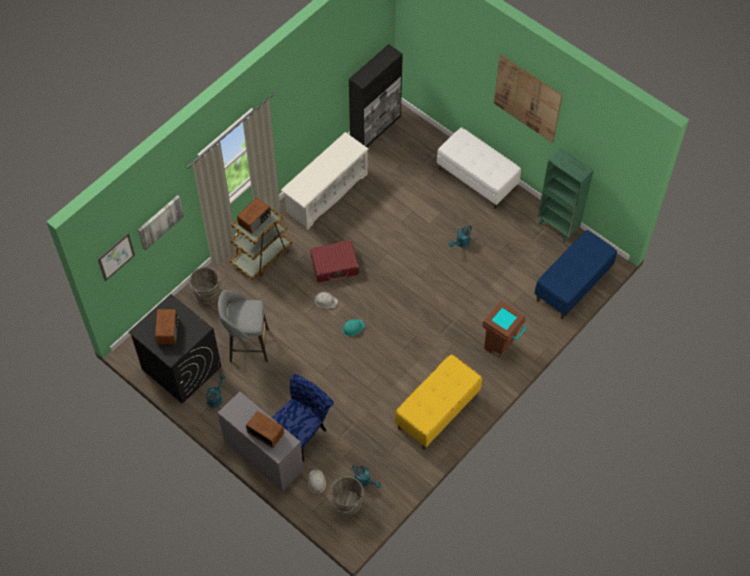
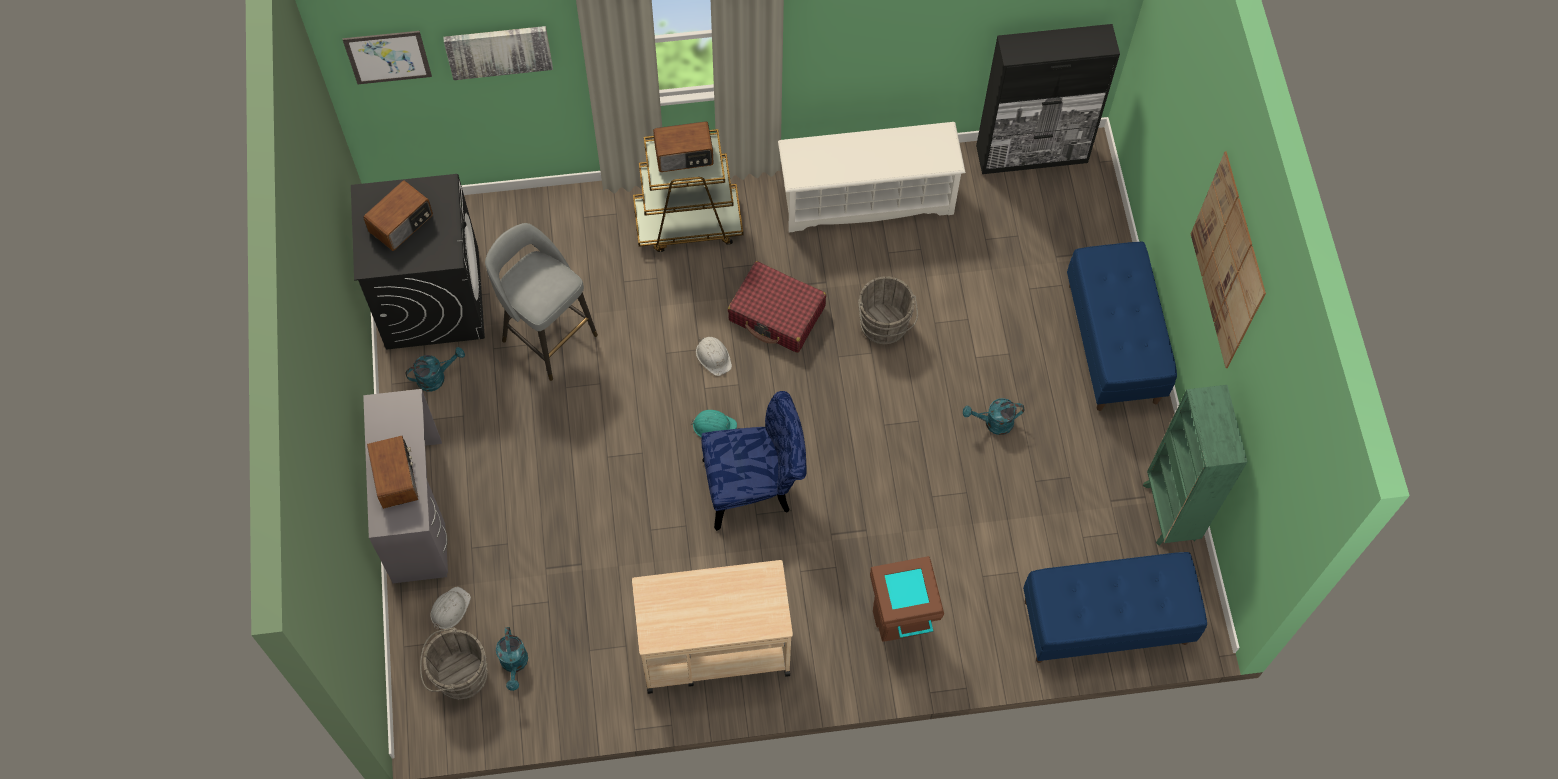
camera: 40 degrees right, 5 degrees up
grey bucket [189,267,224,304] -> grey bucket moved to [858,276,918,344]
blue chair [272,374,334,461] -> blue chair moved to [701,391,807,531]
yellow bench [395,354,482,450] -> beige cart [632,560,793,694]
white bench [437,127,521,209] -> blue bench [1067,242,1177,411]

